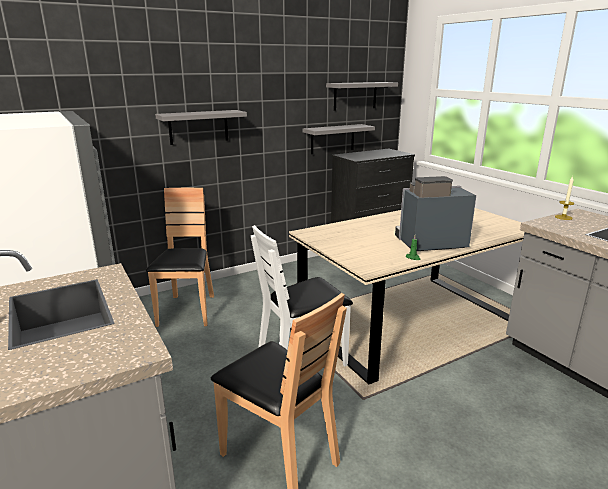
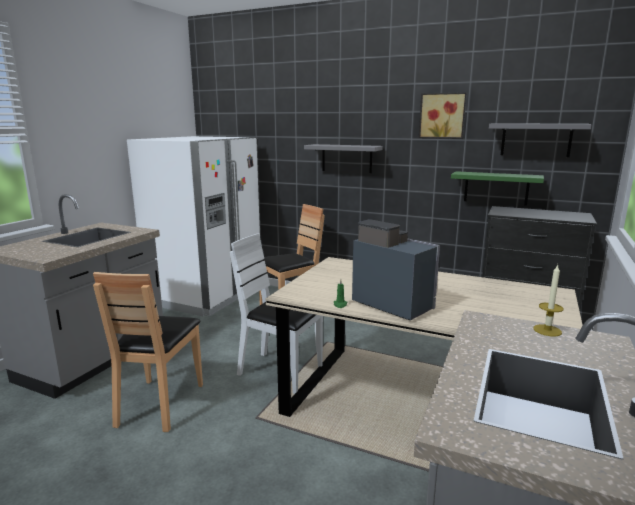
camera: 55 degrees right, 5 degrees down
grey shelf [303,124,375,154] -> green shelf [451,171,544,206]
none -> picture [419,92,467,139]

